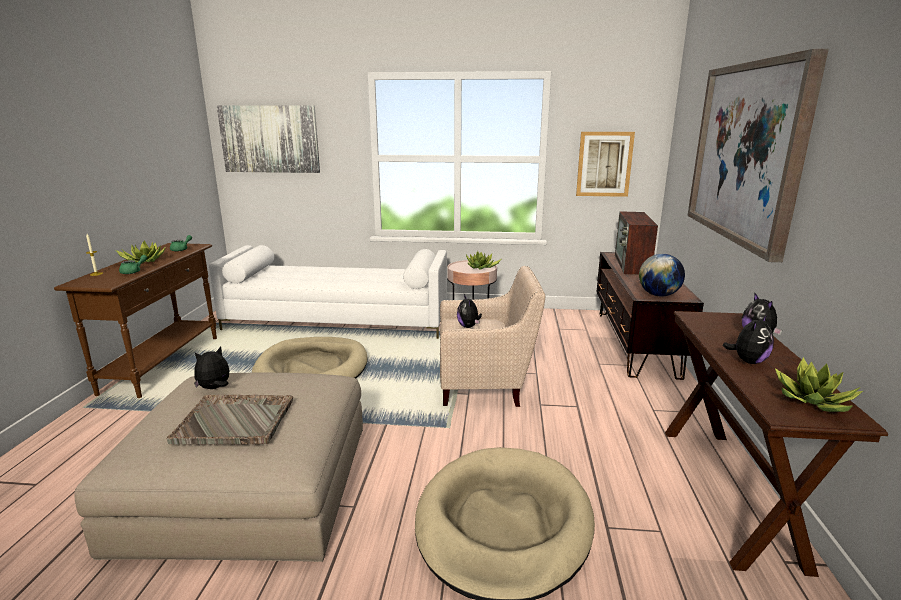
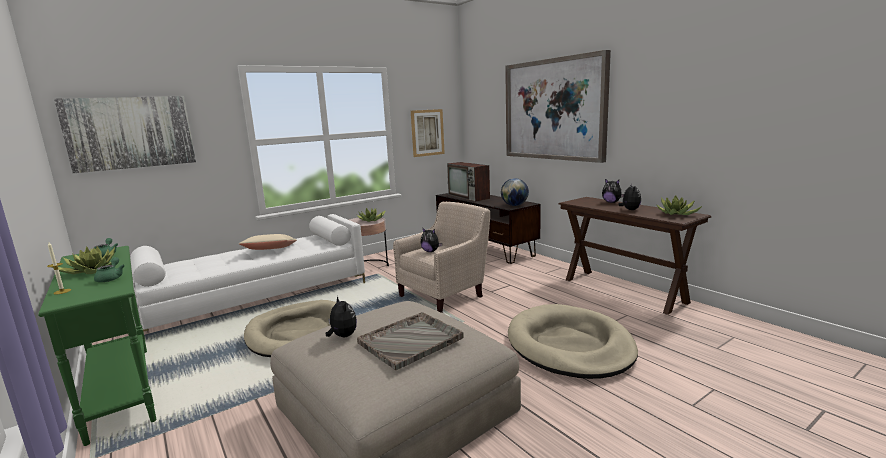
camera: 40 degrees left, 5 degrees down
brown console table [54,243,217,398] -> green console table [38,246,157,446]
plush toy [194,347,229,389] -> plush toy turned 135 degrees clockwise [326,296,357,337]
none -> beige pillow [239,234,297,250]

